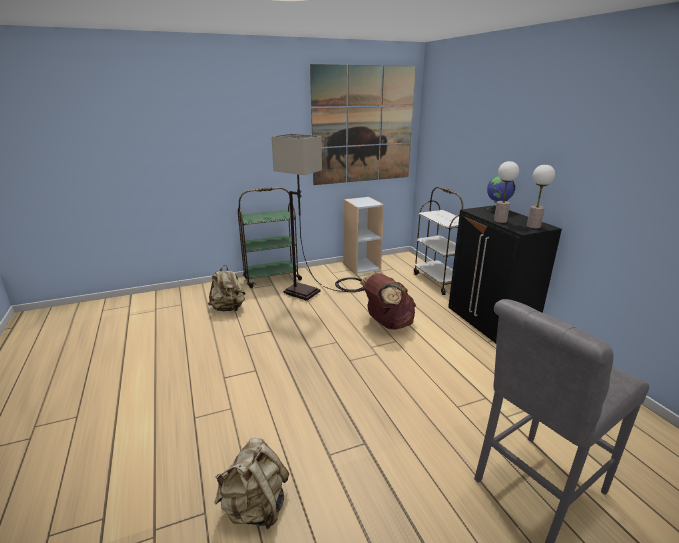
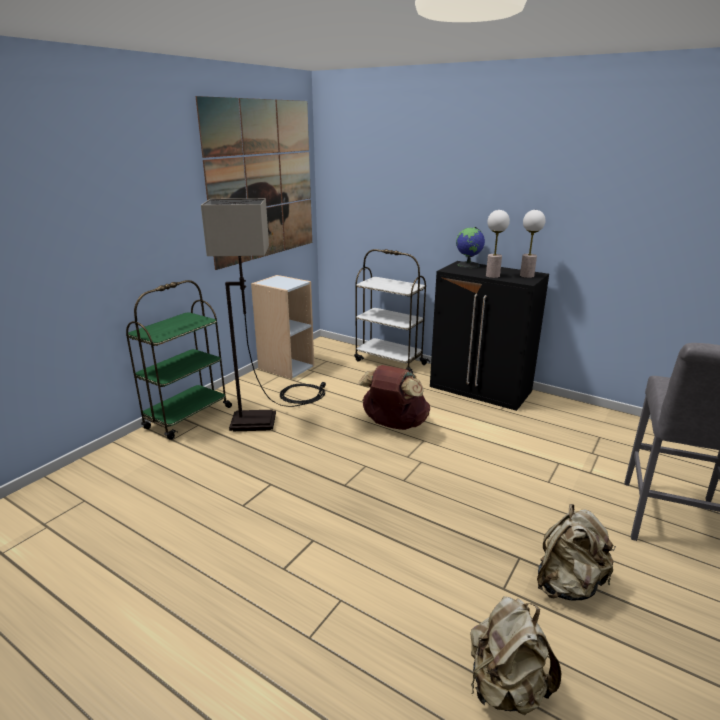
camera: 35 degrees left, 0 degrees up
beige backpack [208,265,245,311] -> beige backpack moved to [537,504,616,601]

